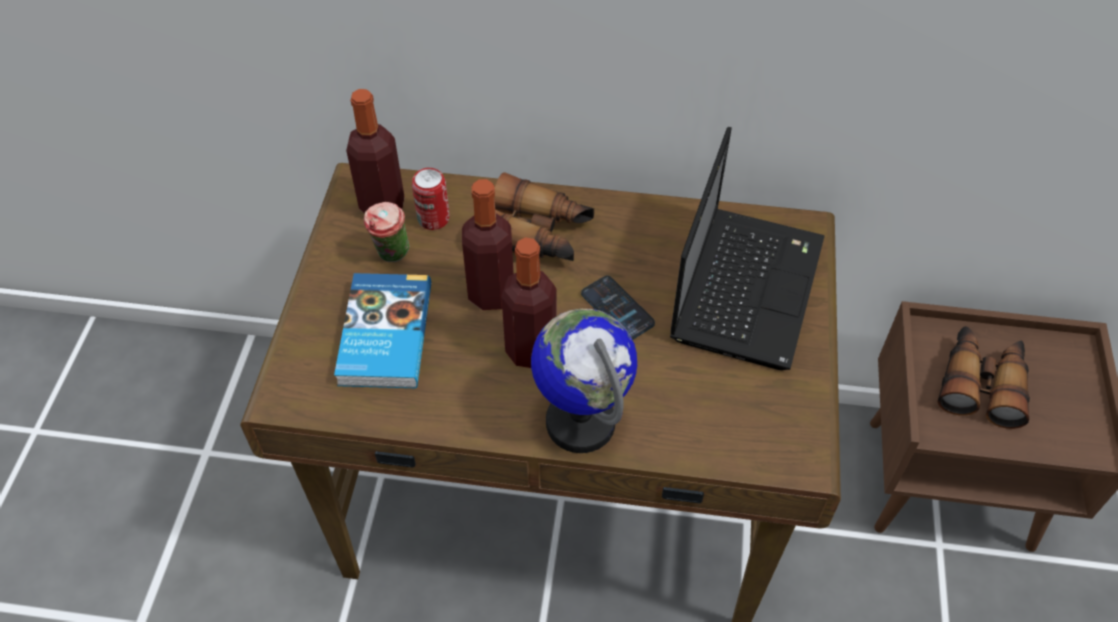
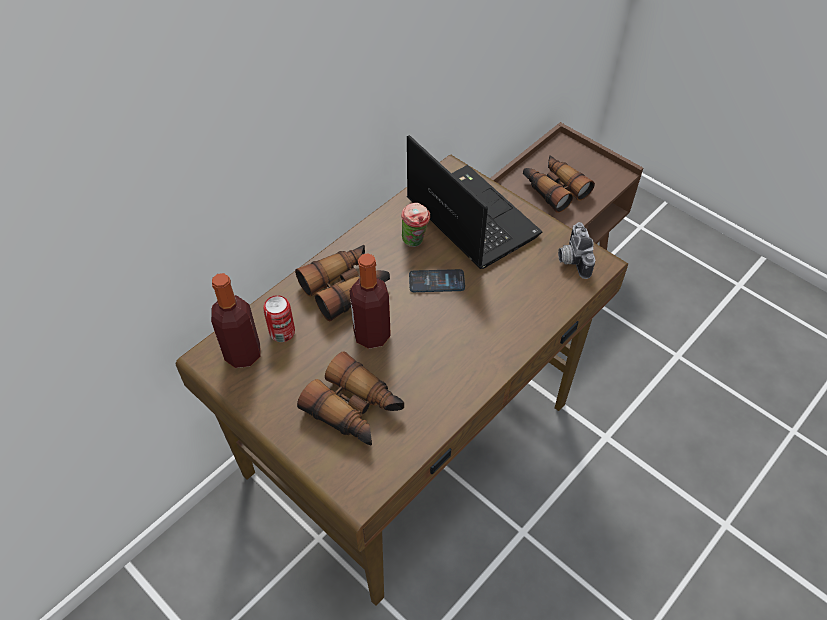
camera: 55 degrees left, 0 degrees up
book [334,273,431,388] -> binoculars [297,352,404,445]
cup [364,202,409,262] -> cup moved to [401,203,430,247]
bottle [502,237,557,368] -> none
globe [531,309,637,453] -> none
none -> camera [558,222,595,279]

